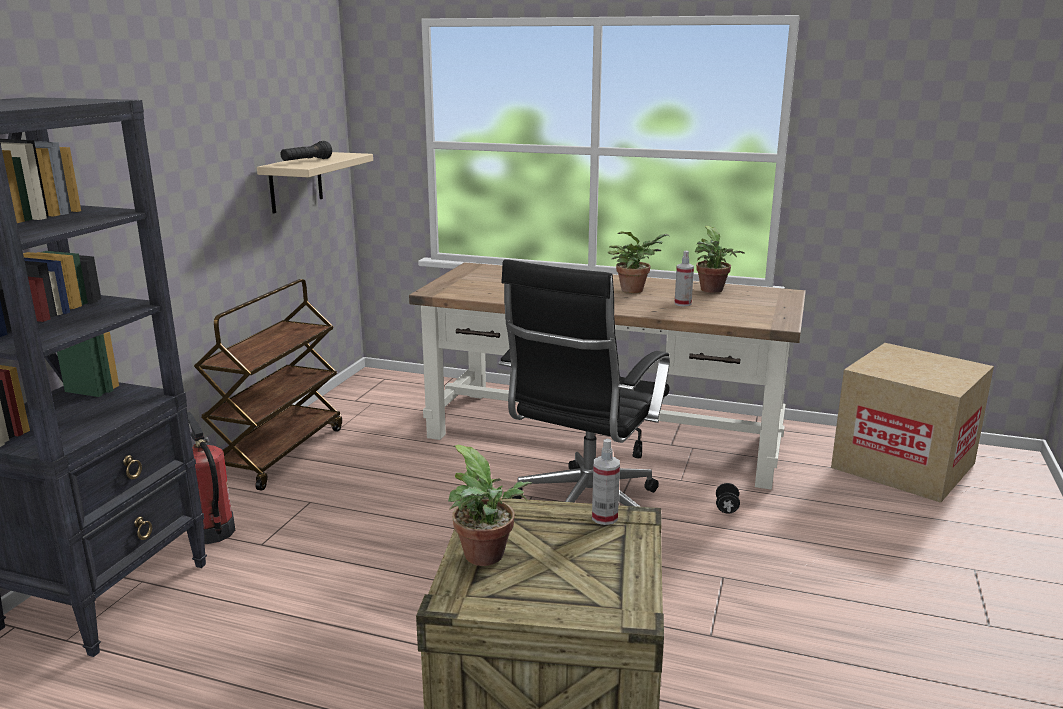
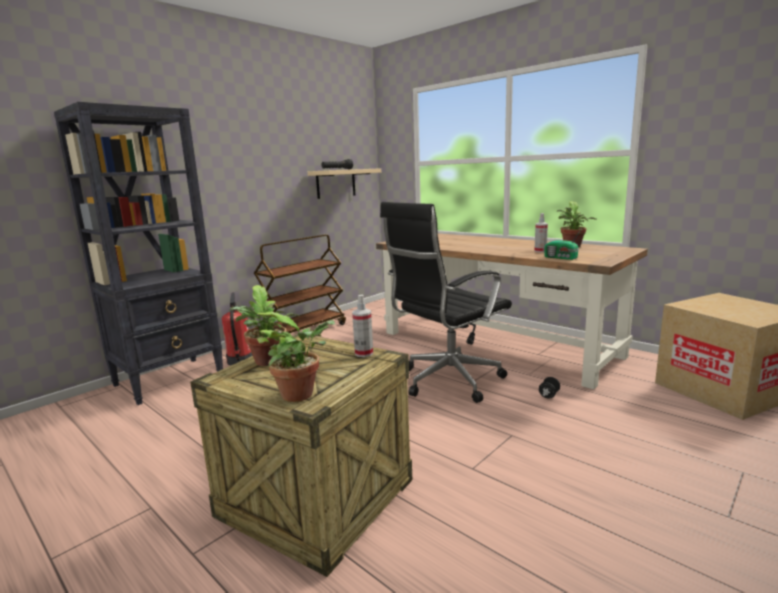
camera: 25 degrees right, 5 degrees down
potted plant [608,231,670,293] -> potted plant moved to [255,311,335,402]
none -> radio [544,230,581,260]

